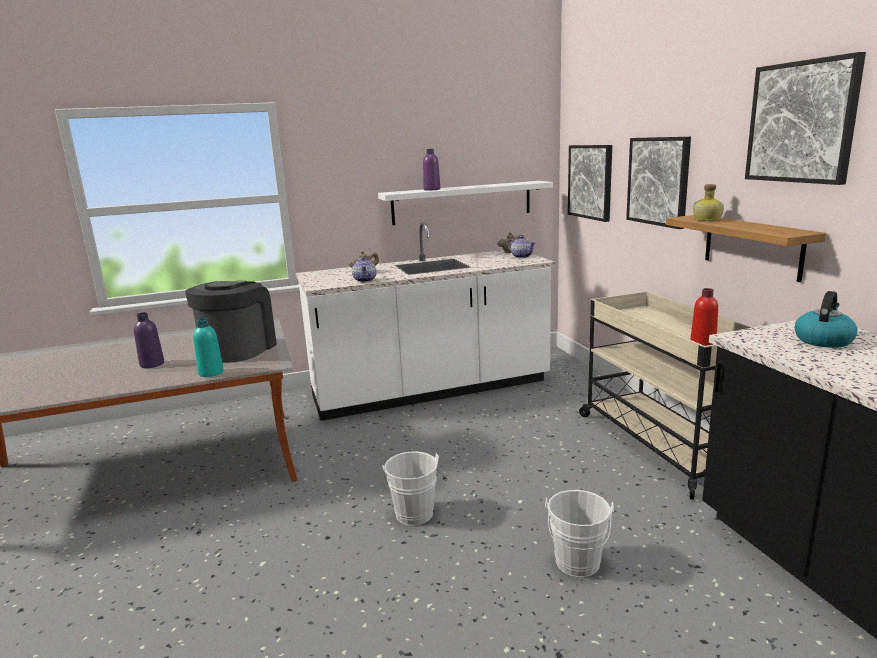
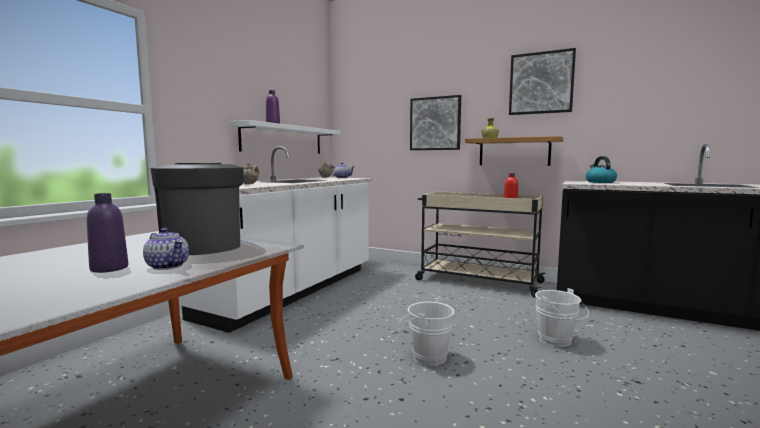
camera: 45 degrees left, 10 degrees down
turquoise bottle [193,318,224,377] -> none
teapot [352,257,376,282] -> teapot moved to [143,228,189,270]
picture [568,145,612,222] -> none

